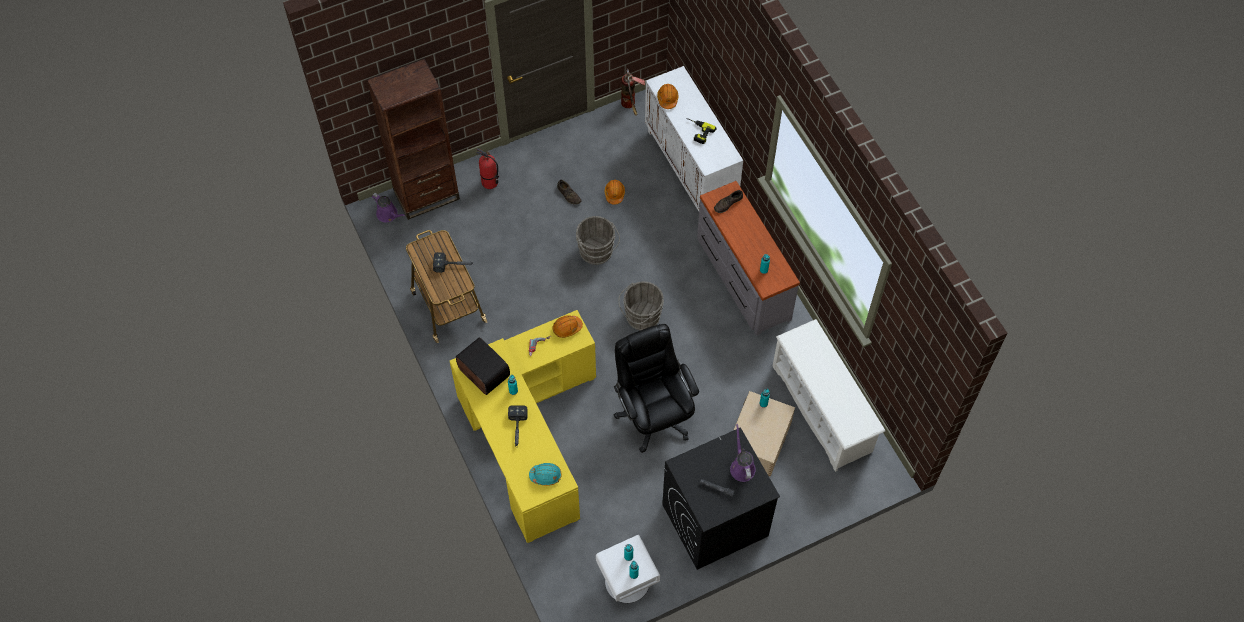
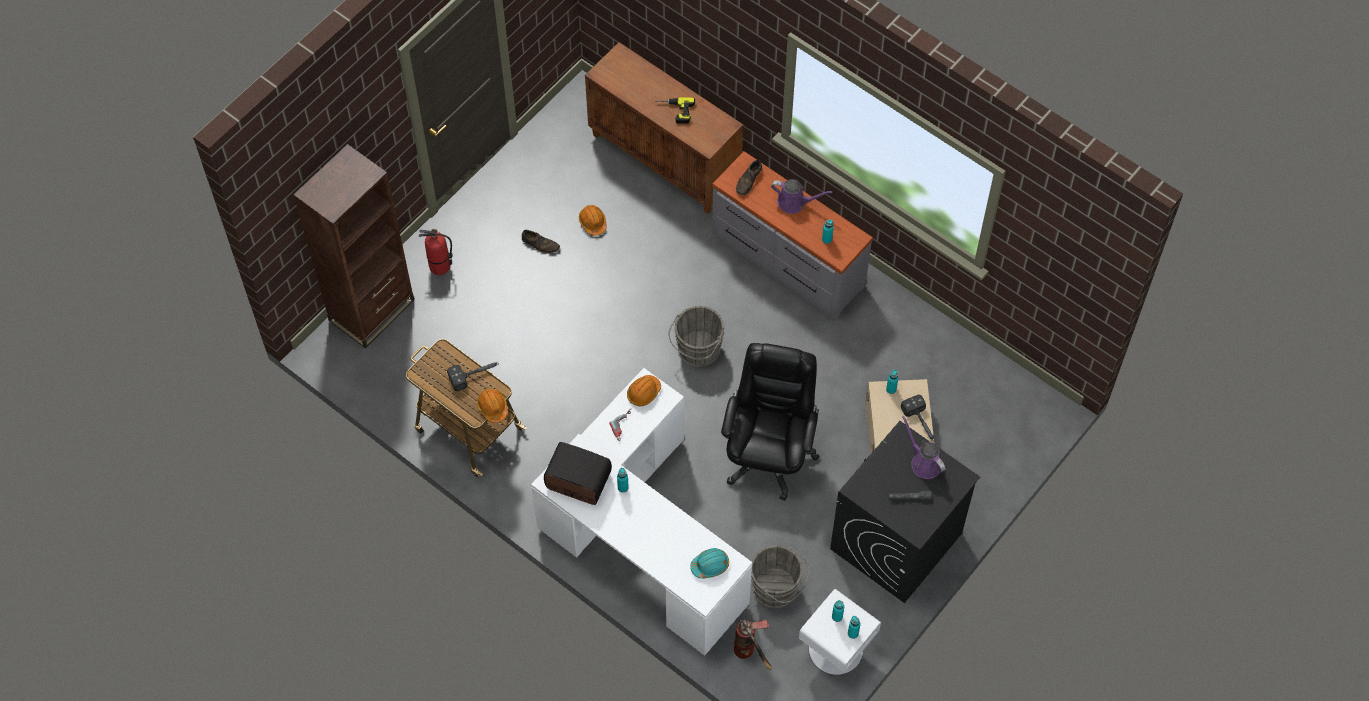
camera: 25 degrees left, 0 degrees up
purple watering can [372,193,406,222] -> purple watering can moved to [771,179,832,214]
yellow desk [450,310,596,543] -> white desk [531,368,752,656]
hammer [508,406,528,447] -> hammer moved to [901,395,935,441]
grey bucket [576,216,620,265] -> grey bucket moved to [751,545,809,608]
black office chair [614,324,699,453] -> black office chair turned 60 degrees clockwise [721,343,820,501]
fire extinguisher [621,69,645,116] -> fire extinguisher moved to [734,618,772,670]
white cabinet [645,66,743,211] -> brown cabinet [585,42,743,214]
orange hard hat [657,84,678,109] -> orange hard hat moved to [477,388,508,423]
white shoe rack [772,319,885,472] -> none

